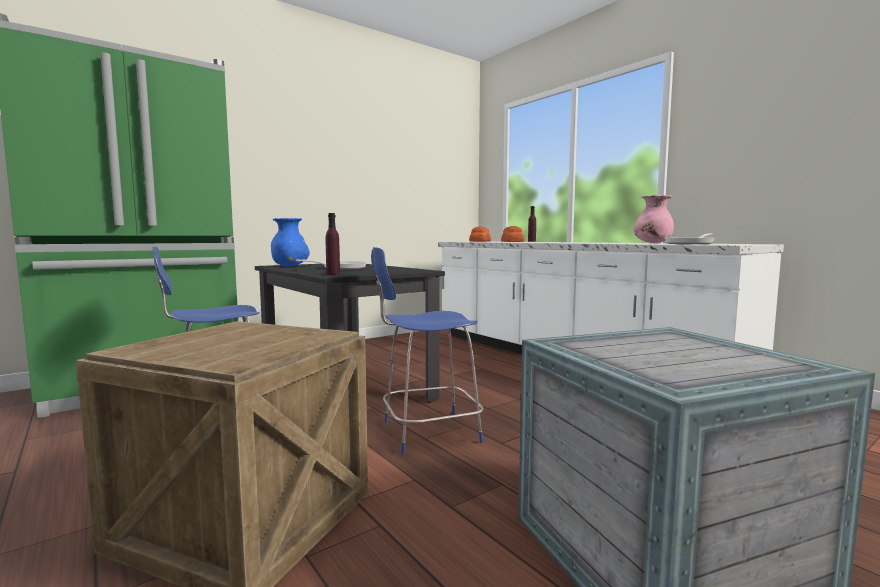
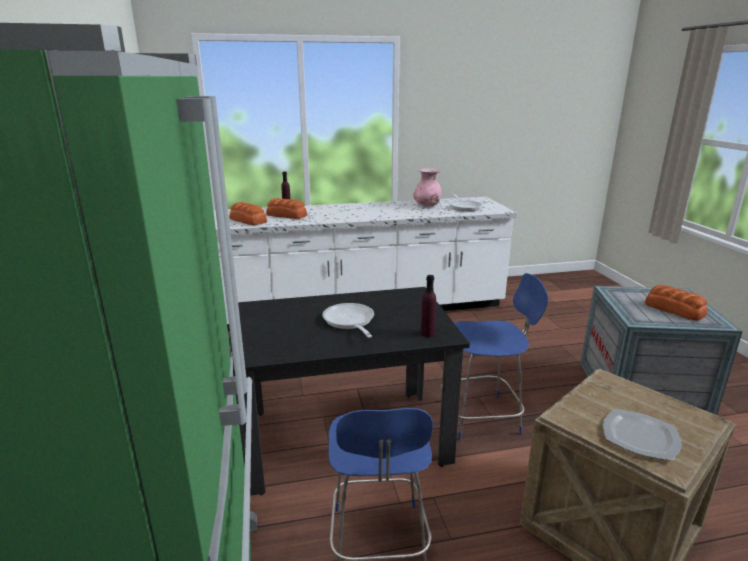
camera: 65 degrees left, 15 degrees up
blue vase [271,218,310,266] -> none
blue chair [371,247,484,455] -> blue chair turned 105 degrees counterclockwise [441,273,548,440]
none -> plate [603,409,682,461]
none -> bread [645,285,707,321]

